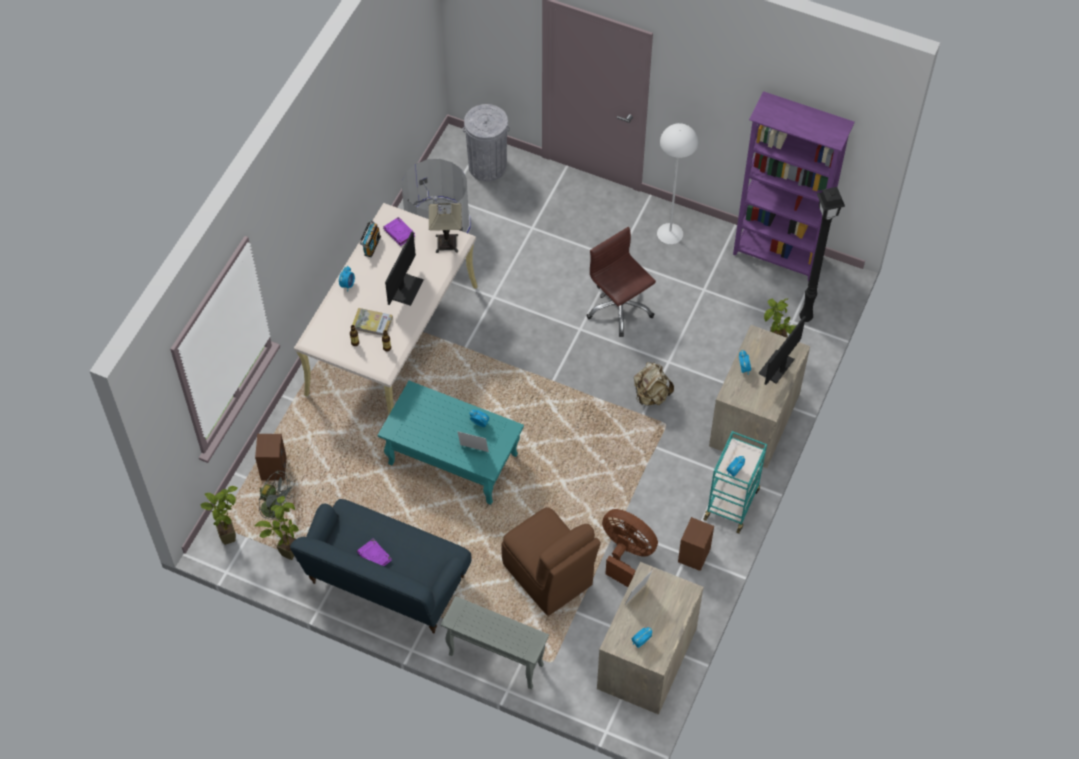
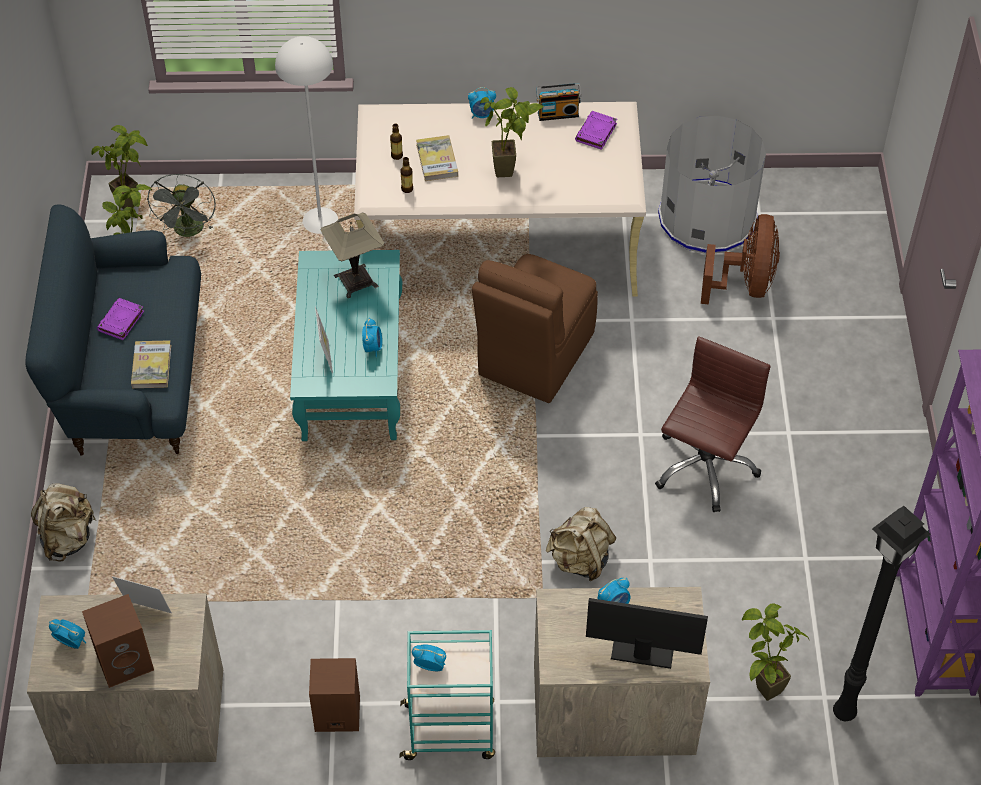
camera: 65 degrees right, 5 degrees down
brown speaker [255,434,287,481] -> brown speaker moved to [82,594,154,688]
monitor [385,232,424,306] -> potted plant [480,87,543,177]
table lamp [429,203,462,253] -> table lamp moved to [320,213,385,298]
grey side table [441,596,549,689] -> beige backpack [31,483,96,562]
grey trash can [463,104,510,182] -> none
brown chair [502,507,601,616] -> brown chair moved to [472,254,598,403]
brown fan [602,509,658,587] -> brown fan moved to [701,214,780,305]
white floor lamp [657,123,698,244] -> white floor lamp moved to [275,36,338,234]
none -> book [131,340,171,388]

